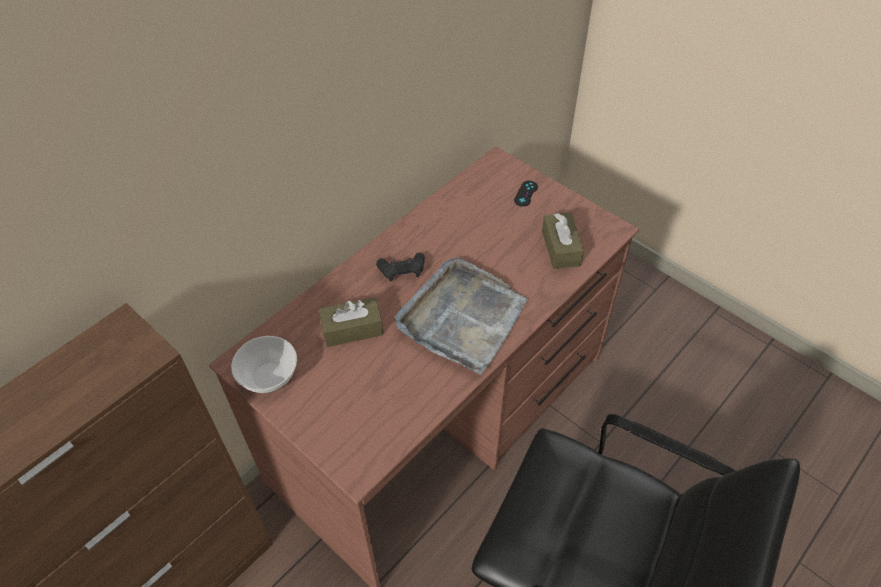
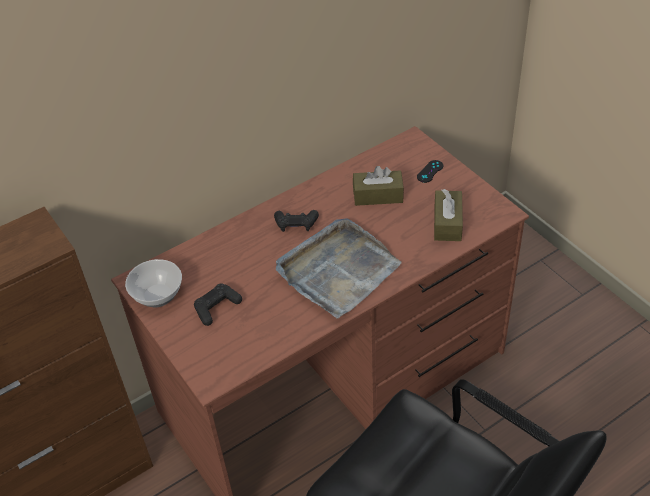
camera: 15 degrees right, 5 degrees down
brown tissue box [319,297,384,347] -> brown tissue box moved to [353,166,404,206]
none -> black game controller [194,283,242,326]

